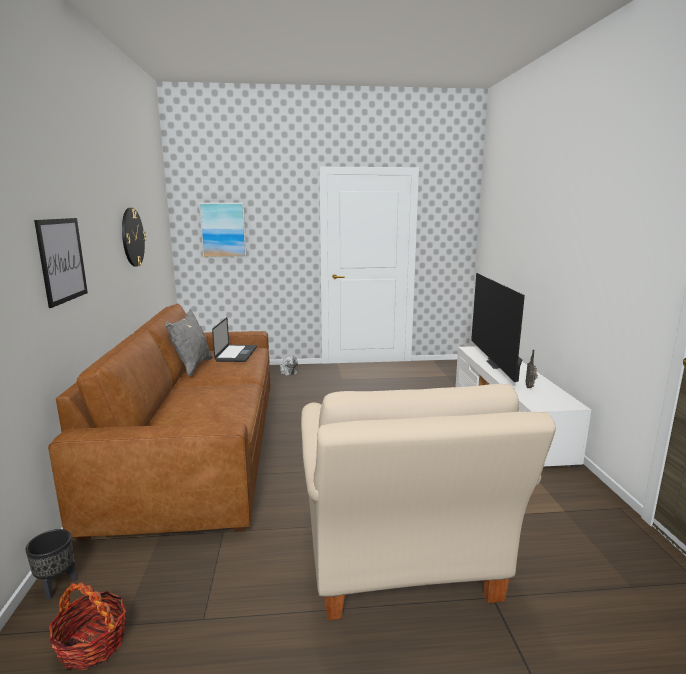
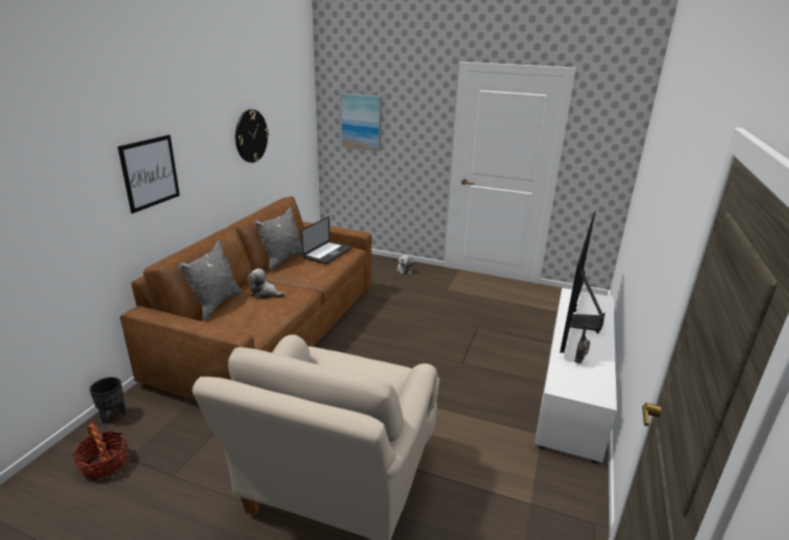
camera: 25 degrees right, 10 degrees up
none -> grey pillow [179,240,242,320]
none -> plush toy [247,269,285,299]

